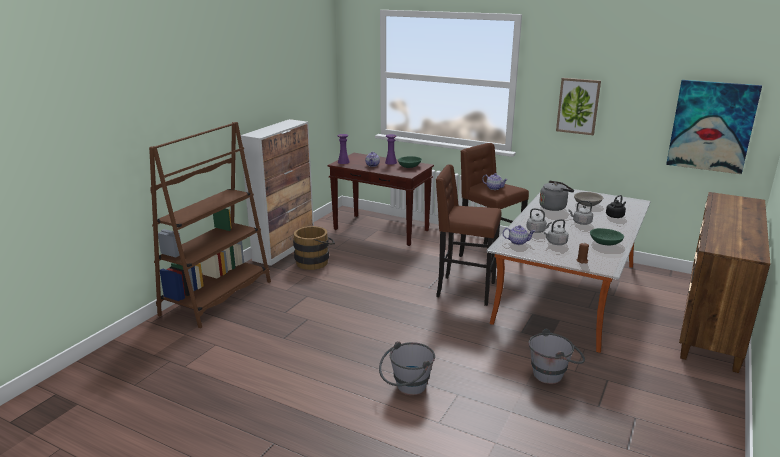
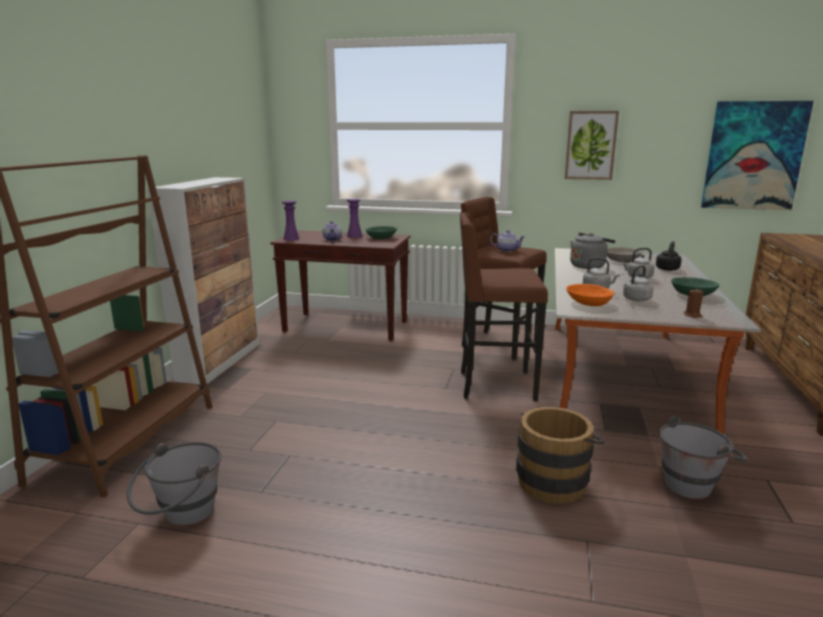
camera: 15 degrees left, 5 degrees down
brown bucket [293,226,335,270] -> brown bucket moved to [516,407,605,504]
grey bucket [379,341,435,395] -> grey bucket moved to [127,442,222,526]
teapot [502,225,535,245] -> orange bowl [566,284,614,306]

